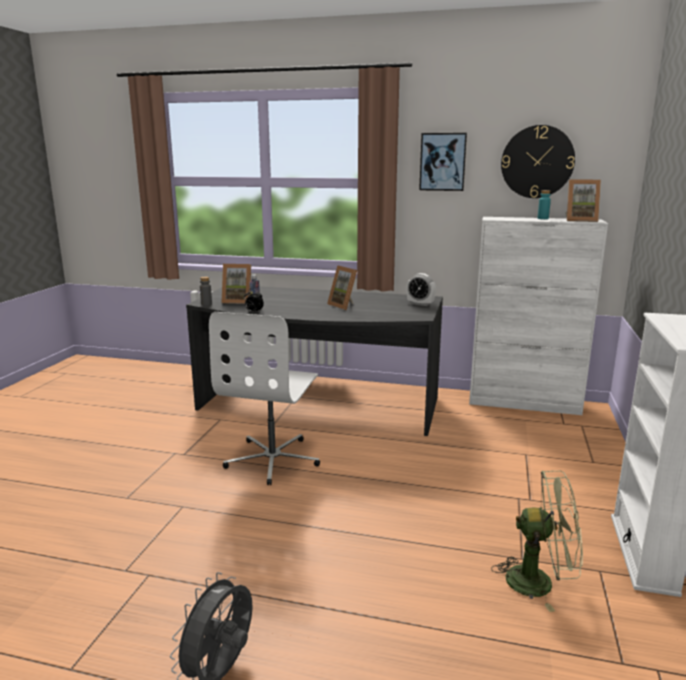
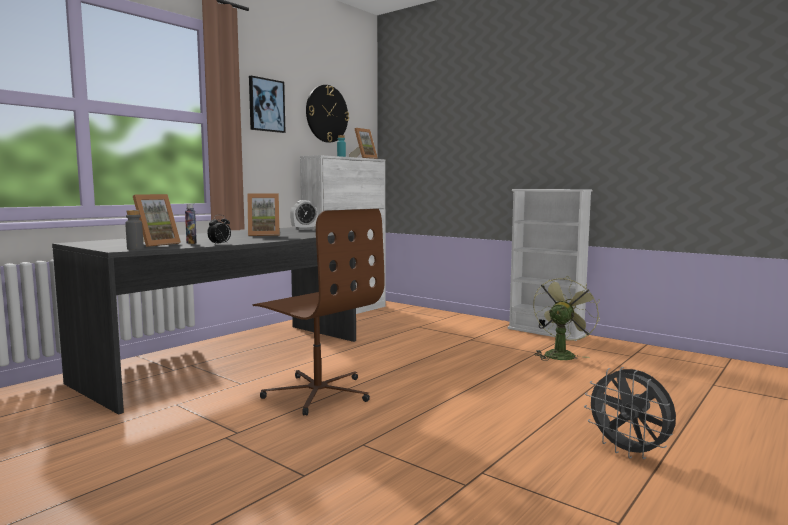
camera: 65 degrees left, 10 degrees down
white office chair [209,312,320,485] -> brown office chair [252,209,385,416]

